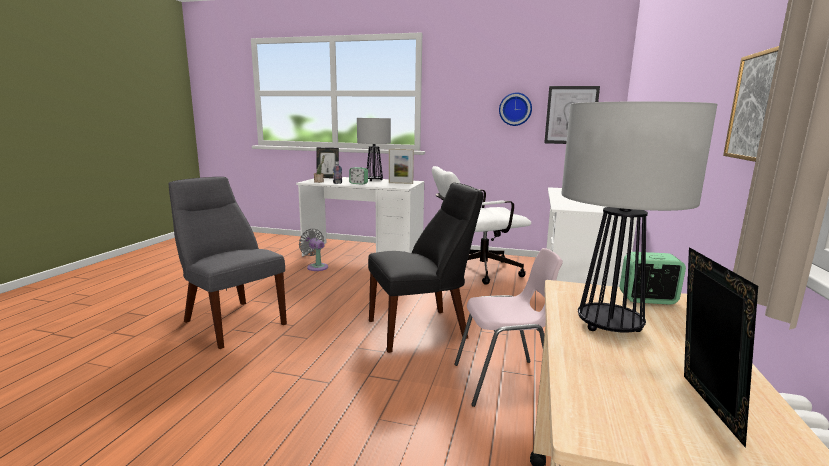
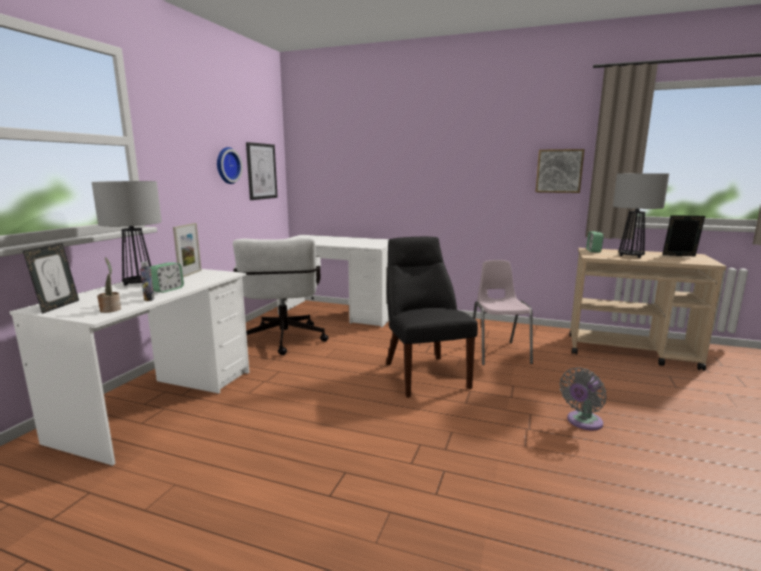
camera: 85 degrees left, 0 degrees up
grey chair [169,177,287,349] -> none
grey fan [299,229,328,271] -> grey fan moved to [560,367,607,430]

